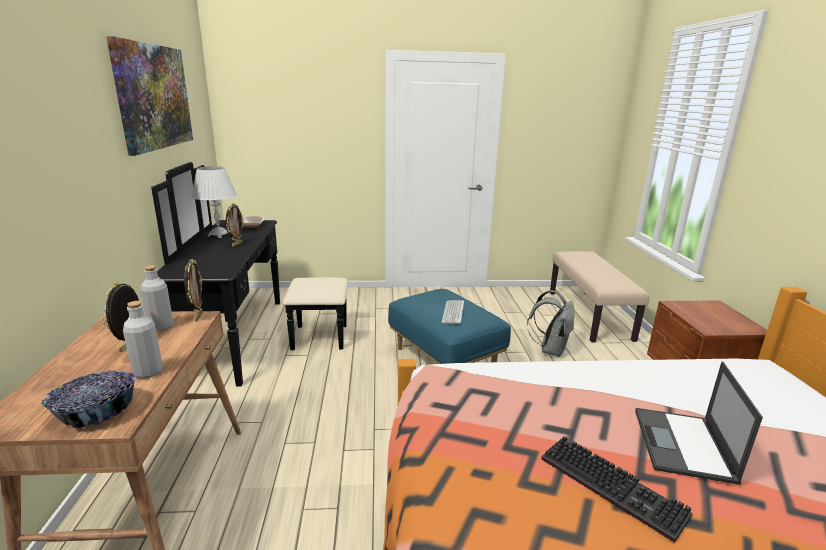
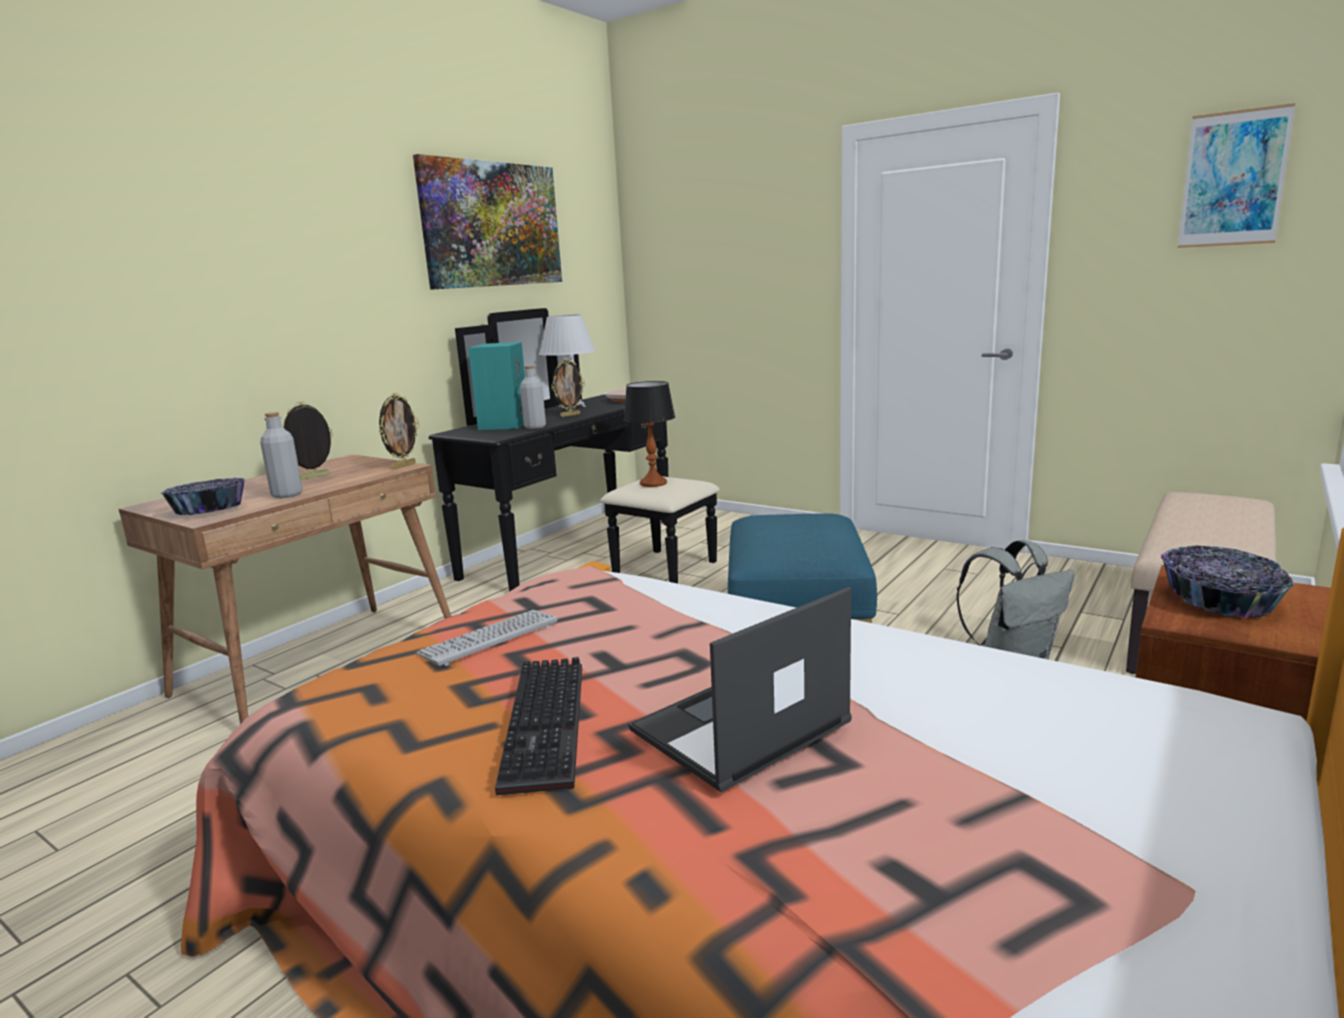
camera: 40 degrees right, 5 degrees down
grey bottle [140,265,173,331] -> grey bottle moved to [520,365,546,429]
keyboard [442,300,464,324] -> keyboard moved to [416,610,558,666]
none -> turquoise speaker [468,342,525,430]
none -> table lamp [624,381,675,487]
none -> bowl [1161,546,1294,618]
none -> picture [1178,103,1295,248]

